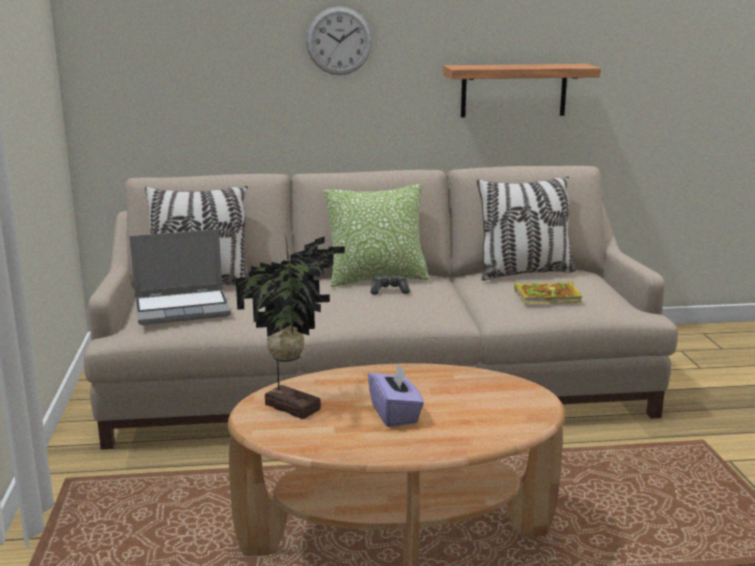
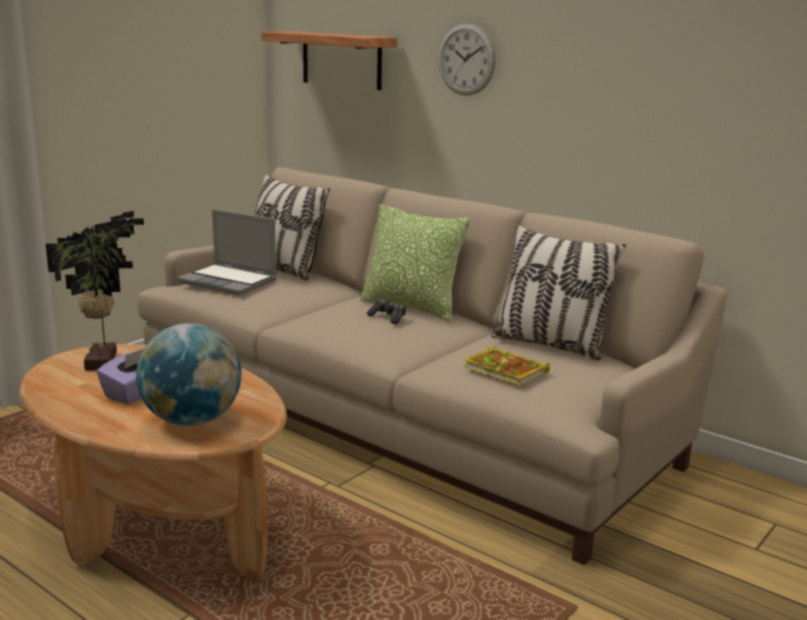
camera: 45 degrees right, 0 degrees up
shelf [443,64,601,118] -> shelf moved to [261,31,397,90]
none -> globe [136,323,242,426]

